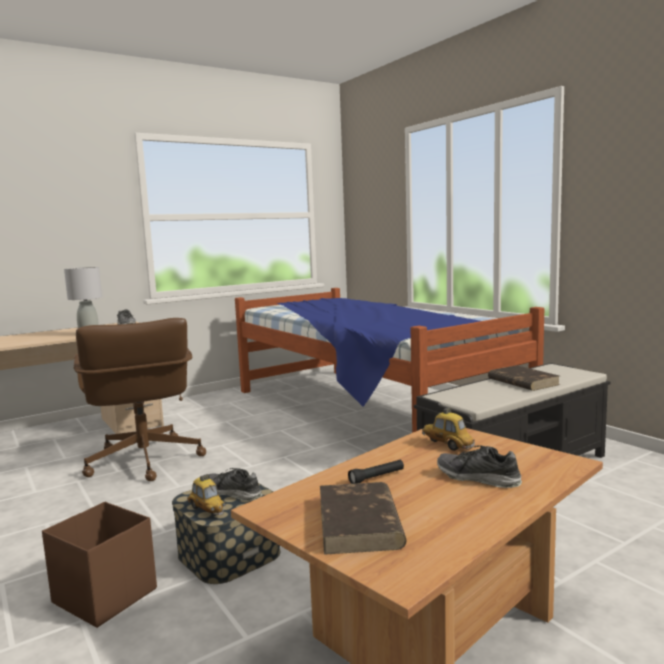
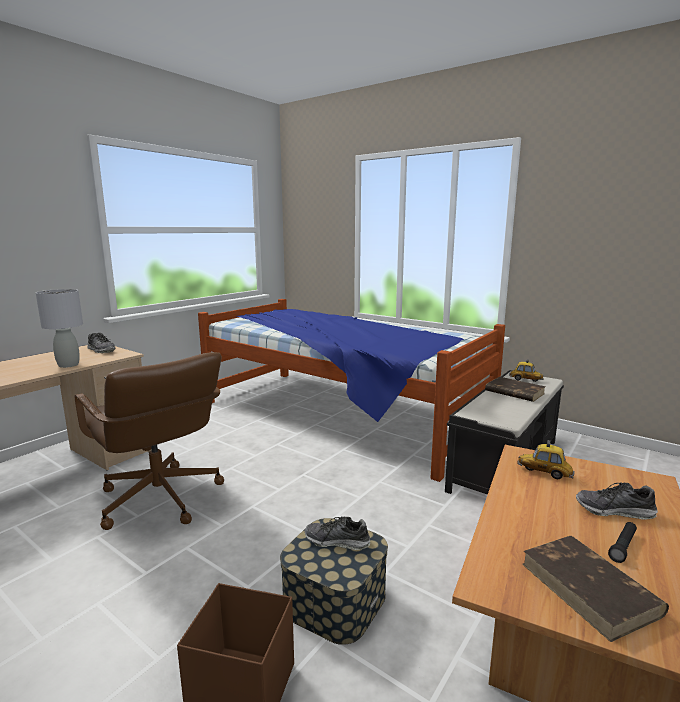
camera: 20 degrees left, 5 degrees up
toy car [187,474,226,516] -> toy car moved to [509,359,544,382]
black flashlight [348,460,404,484] -> black flashlight moved to [608,522,637,563]

